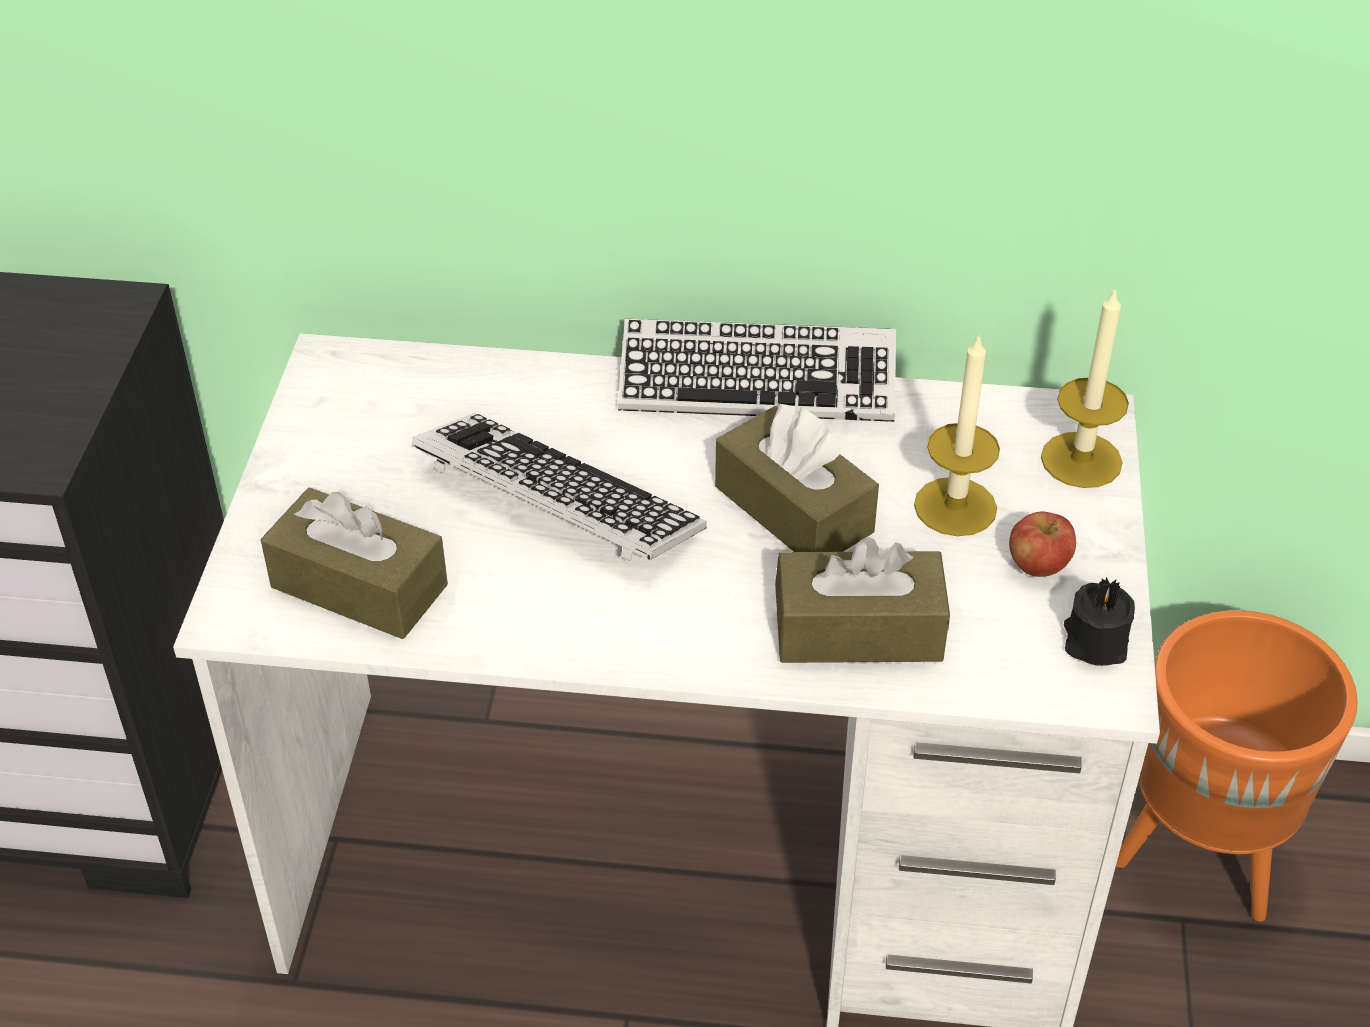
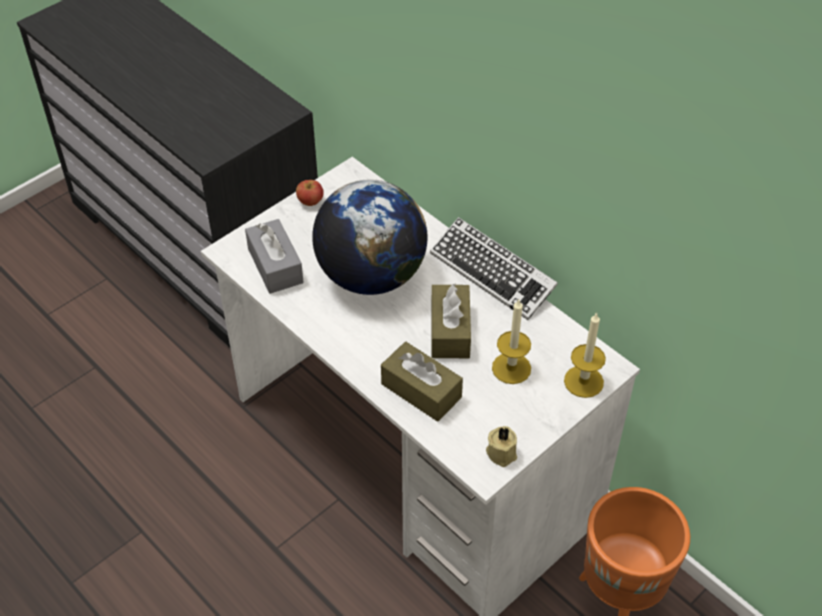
camera: 40 degrees right, 5 degrees up
brown tissue box [260,488,448,639] -> grey tissue box [245,219,304,294]
keyboard [411,413,707,561] -> globe [312,179,428,295]
apple [1009,511,1076,577] -> apple moved to [296,180,324,206]
black candle [1064,577,1135,666] -> beige candle [486,426,517,467]

